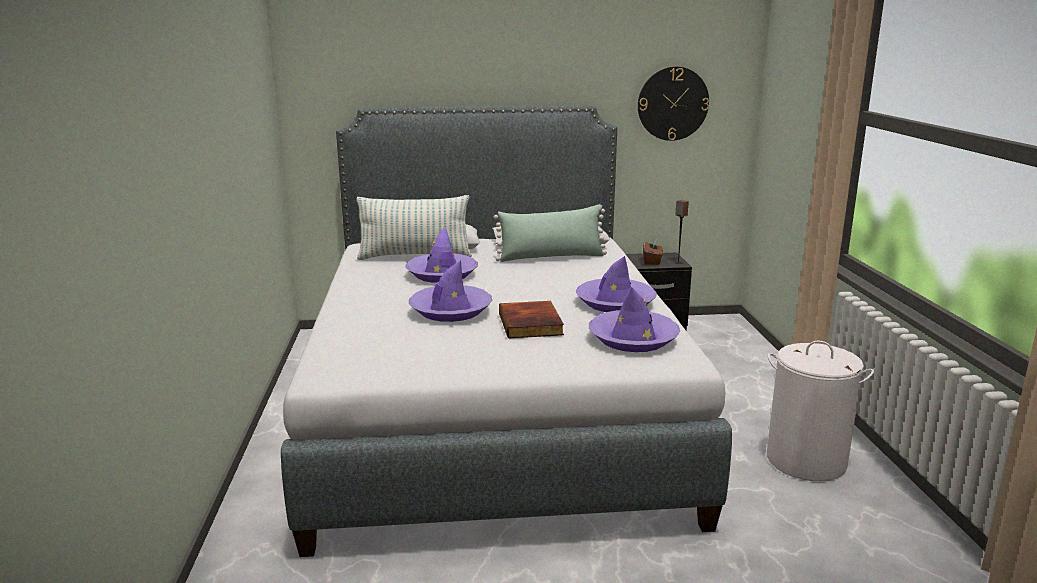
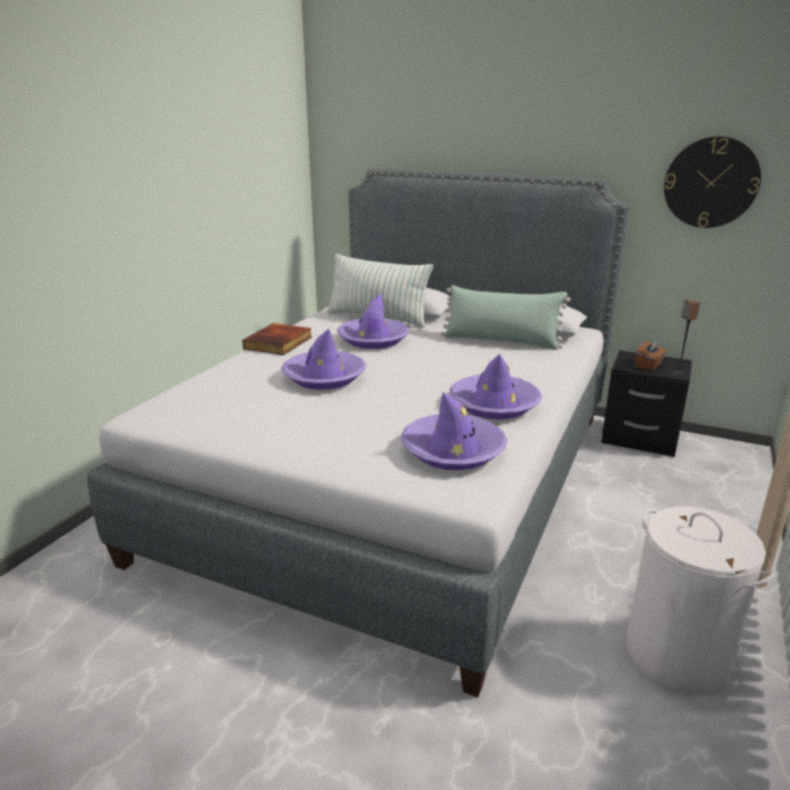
camera: 30 degrees right, 5 degrees up
book [499,301,564,339] -> book moved to [242,323,312,355]

